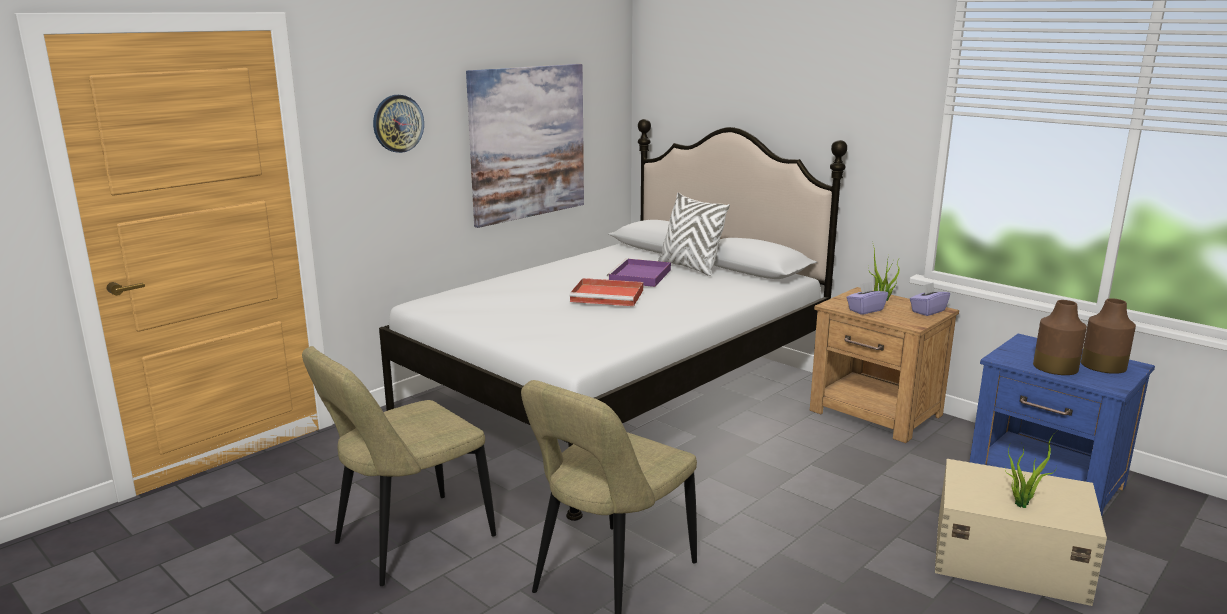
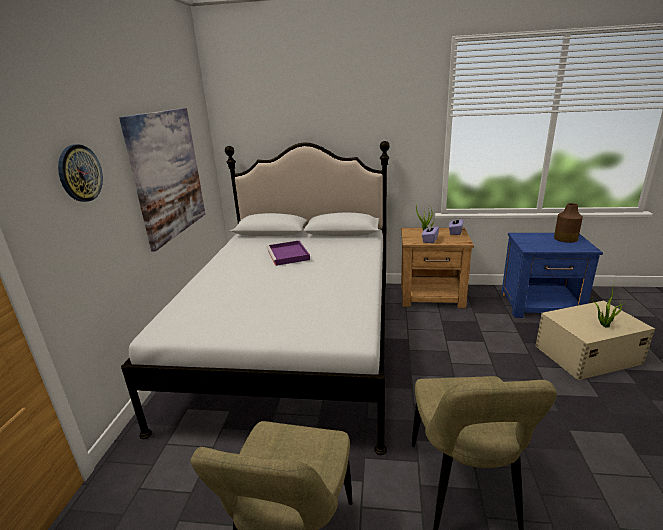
camera: 35 degrees left, 5 degrees up
red tray [569,278,643,306] -> none
white pillow [658,192,730,276] -> none
brown vase [1033,300,1087,375] -> none

